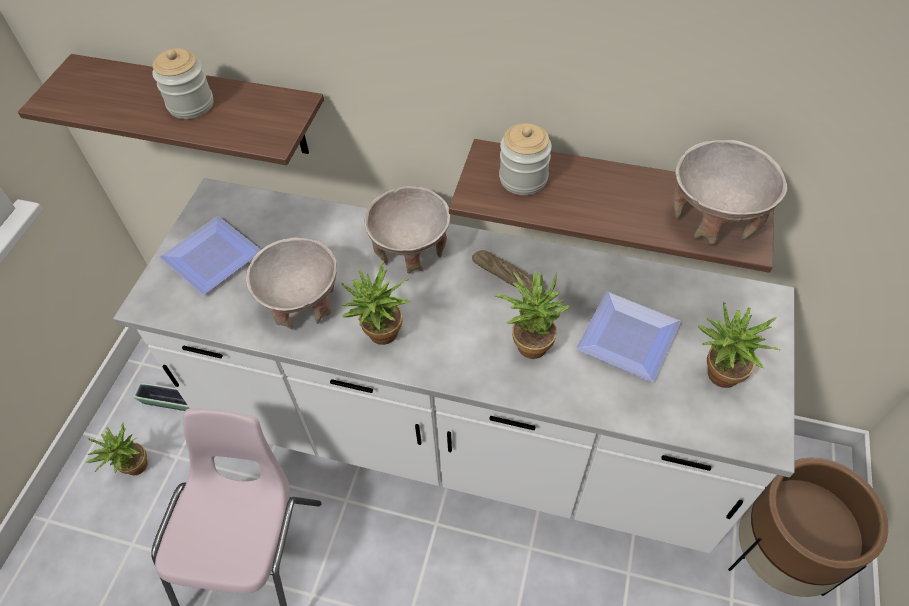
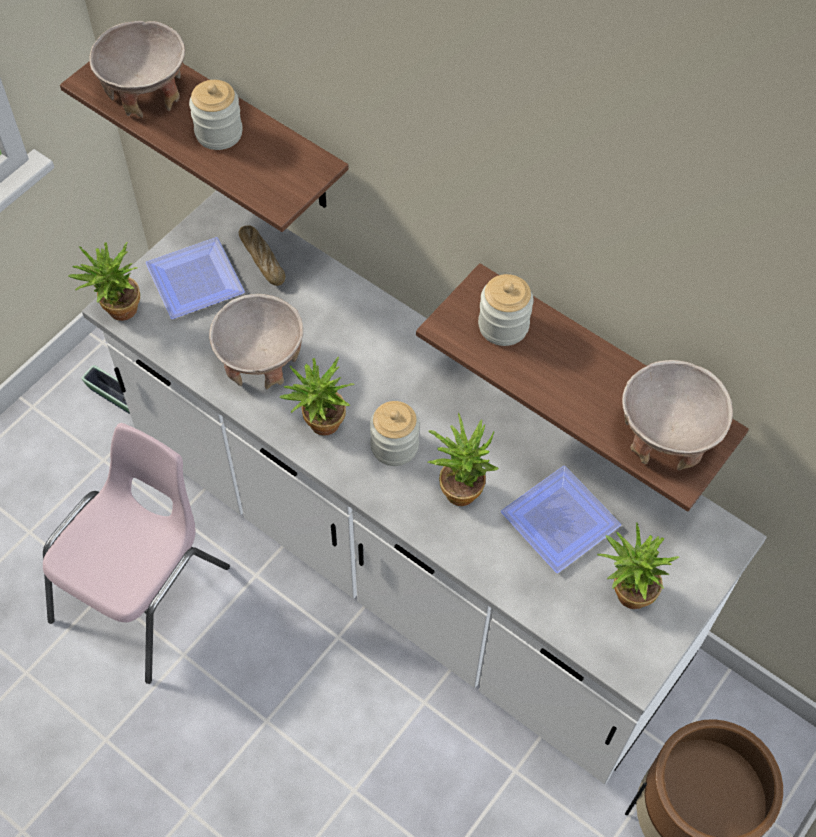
camera: 20 degrees right, 5 degrees up
potted plant [86,422,148,475] -> potted plant moved to [68,242,140,321]
beige bowl [365,186,450,274] -> beige bowl moved to [89,21,185,117]
bread [472,250,533,293] -> bread moved to [239,225,285,286]
none -> jar [370,401,420,466]

